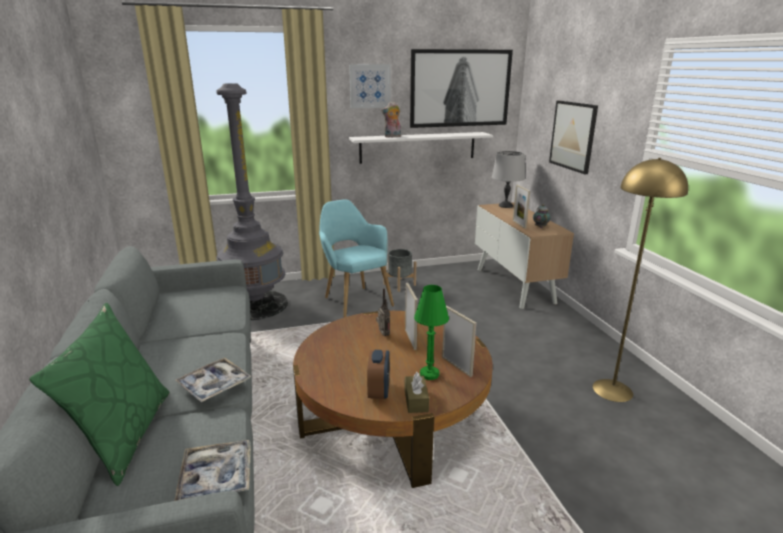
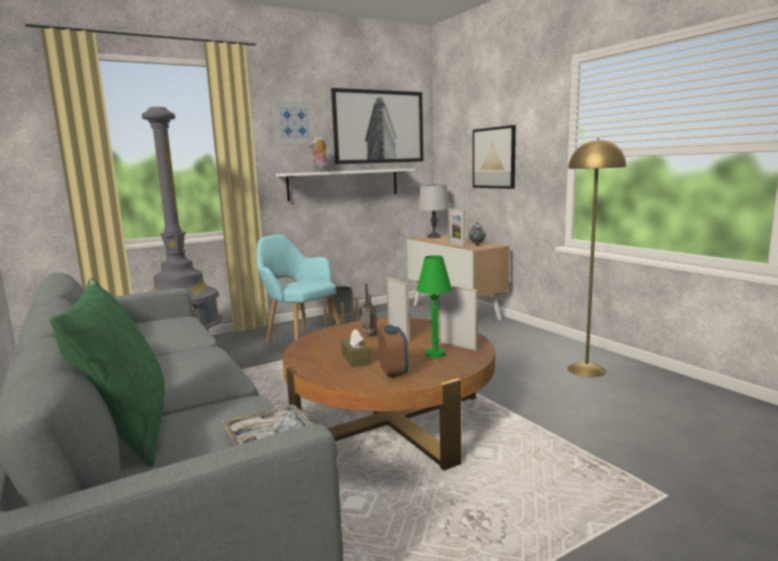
camera: 15 degrees left, 10 degrees down
tray [175,357,251,403] -> none
brown tissue box [405,372,429,413] -> brown tissue box moved to [341,329,371,367]

